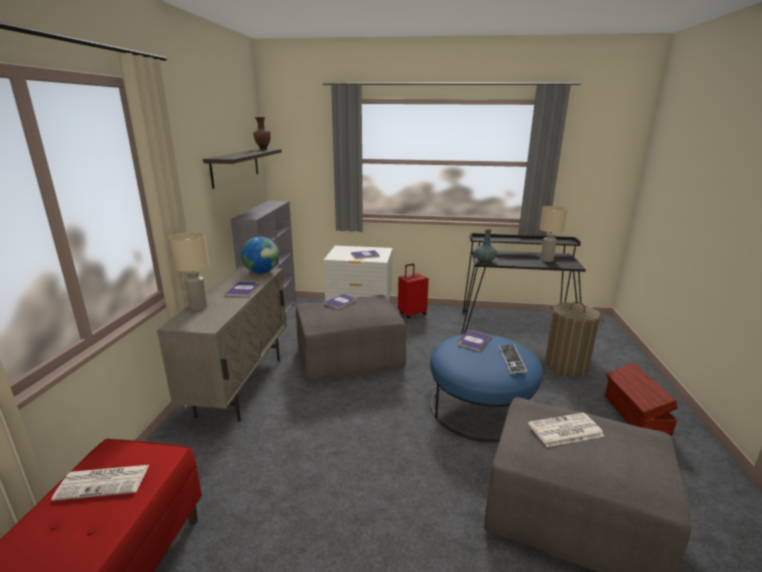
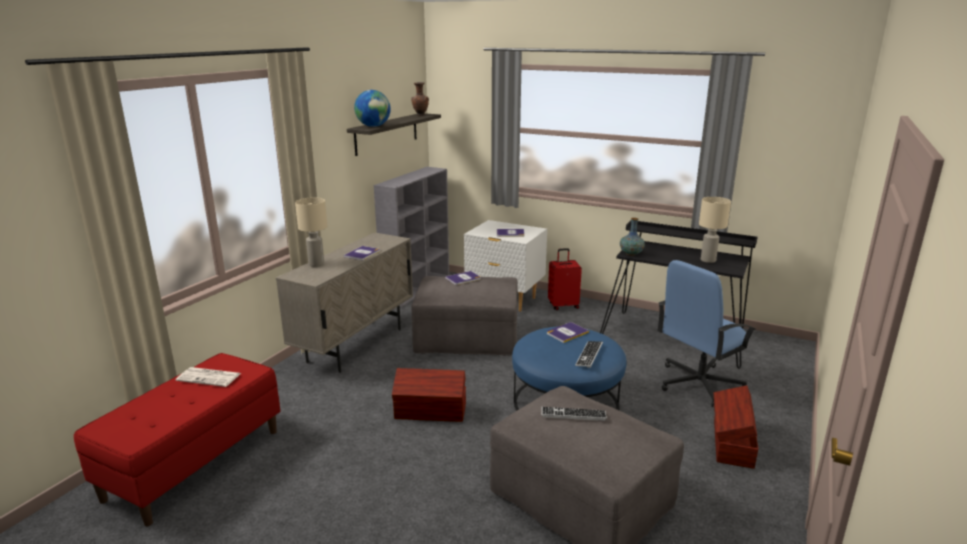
camera: 20 degrees right, 0 degrees up
globe [241,237,279,274] -> globe moved to [354,90,390,127]
newspaper [528,413,604,447] -> keyboard [541,407,607,421]
laundry basket [545,302,605,377] -> blue office chair [658,260,755,407]
none -> brown storage box [392,368,466,422]

